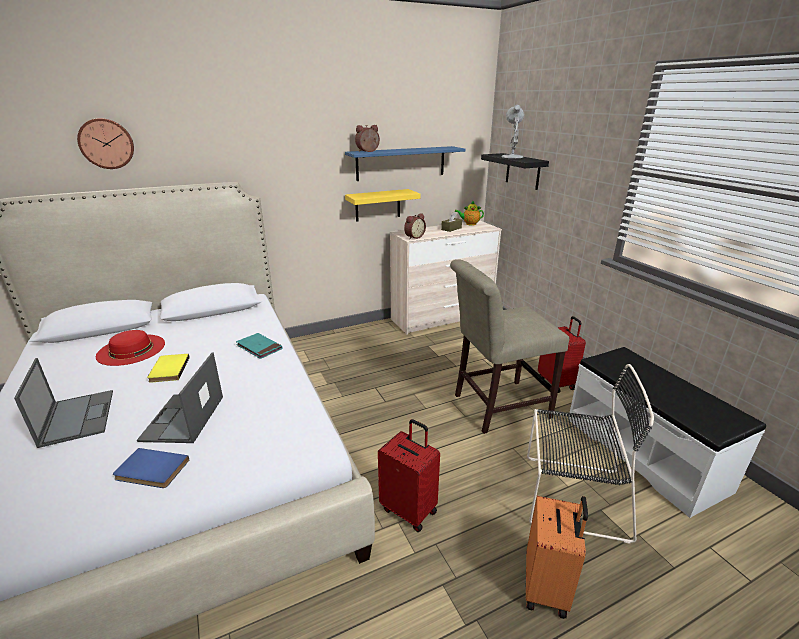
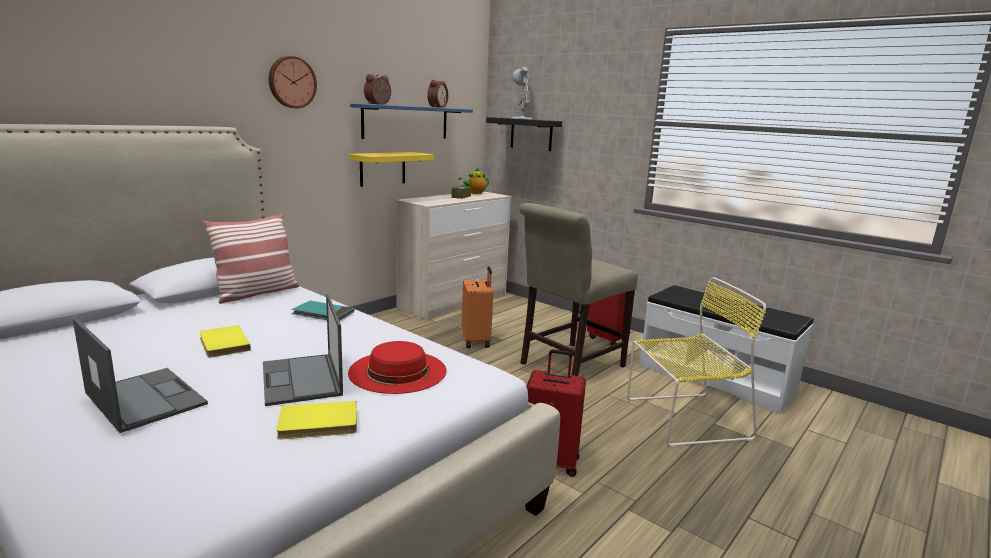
camera: 25 degrees left, 10 degrees down
wall clock [77,118,134,169] -> wall clock moved to [269,56,317,108]
red hat [96,330,165,366] -> red hat moved to [348,341,446,394]
blue book [113,448,189,488] -> yellow book [276,401,357,439]
alarm clock [404,213,426,239] -> alarm clock moved to [427,80,448,108]
orange suitcase [526,496,588,619] -> orange suitcase moved to [462,267,493,348]
black chair [527,364,654,544] -> yellow chair [627,277,766,447]
none -> pillow [203,214,299,304]

